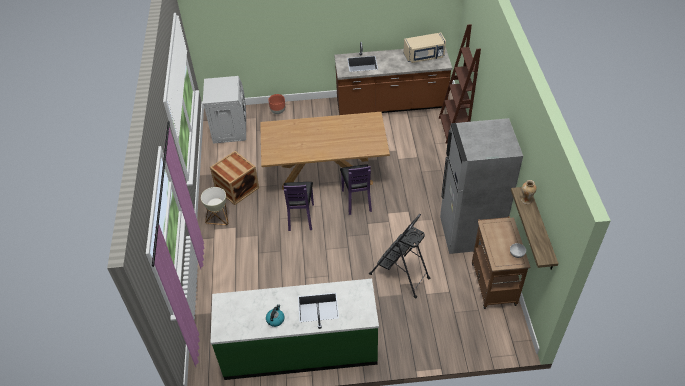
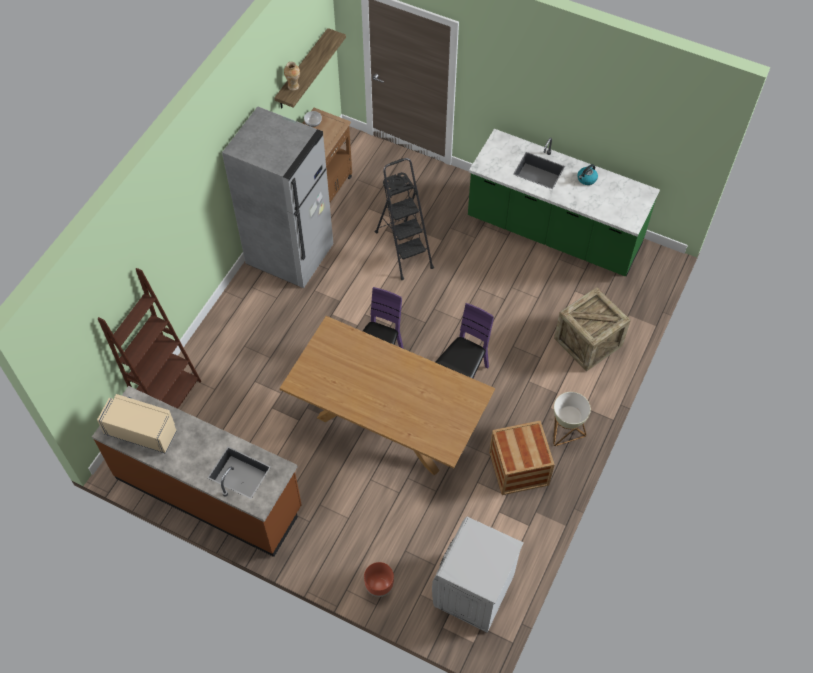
camera: 150 degrees left, 10 degrees up
none -> crate [554,287,631,372]

